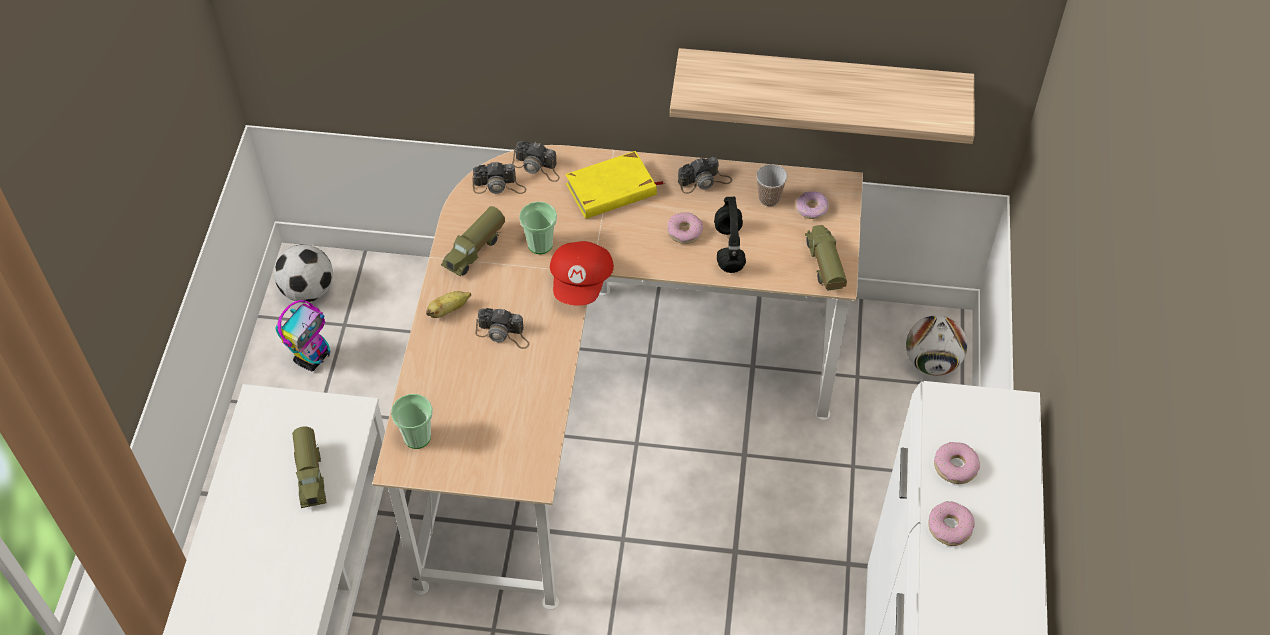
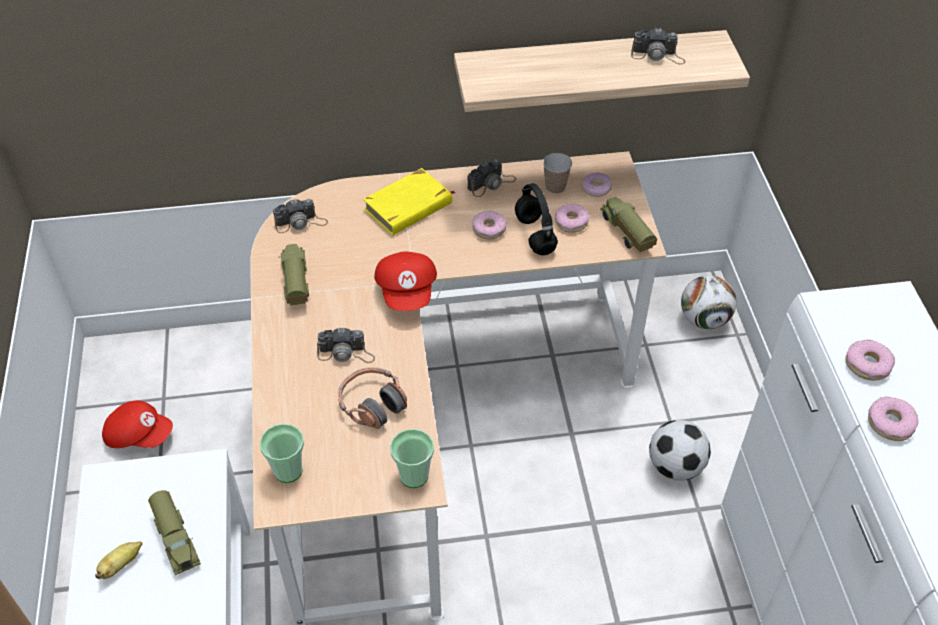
camera: 15 degrees left, 5 degrees down
football [274,245,333,302] -> football moved to [649,420,711,481]
toy robot [275,300,330,371] -> red cap [102,401,173,448]
banana [426,291,471,318] -> banana moved to [95,541,143,579]
toy truck [441,206,505,276] -> toy truck turned 150 degrees clockwise [279,244,309,305]
camera [512,141,560,182] -> camera moved to [631,28,686,65]
cup [519,201,557,254] -> cup moved to [390,429,434,488]
none -> headphones [338,367,407,429]
none -> donut [555,204,589,233]

